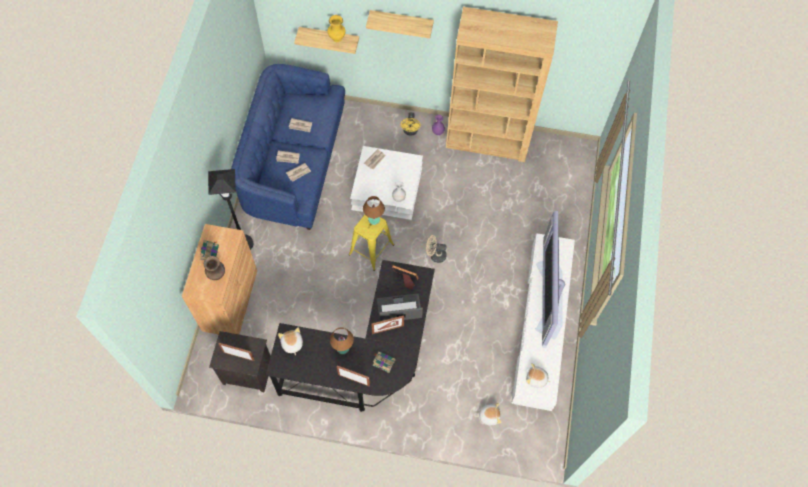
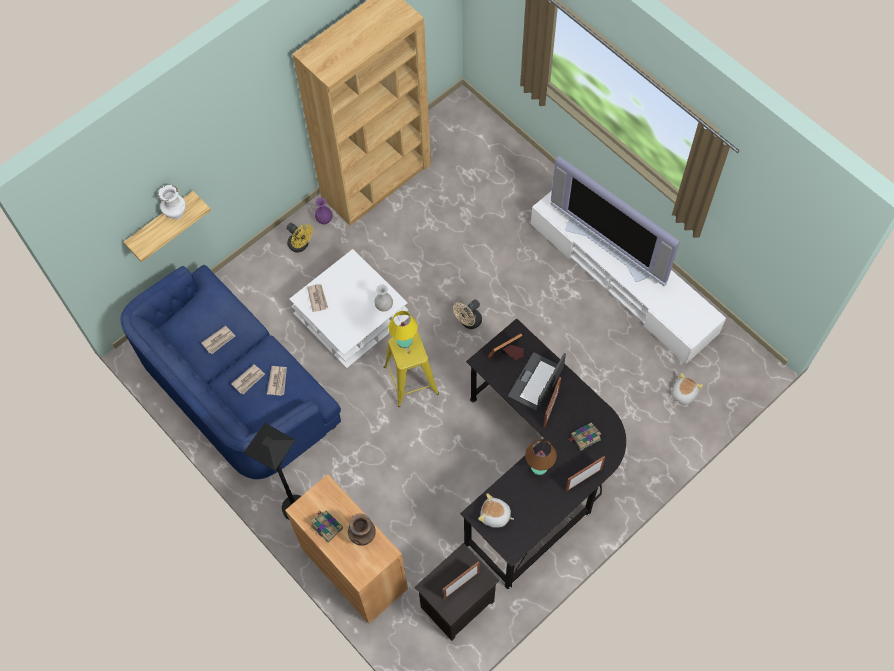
camera: 50 degrees left, 0 degrees up
yellow vase [328,15,346,42] -> white vase [158,185,186,219]
brown table lamp [363,196,385,225] -> yellow table lamp [389,311,418,348]
shelf [366,10,434,38] -> none
plush toy [526,363,551,388] -> none

